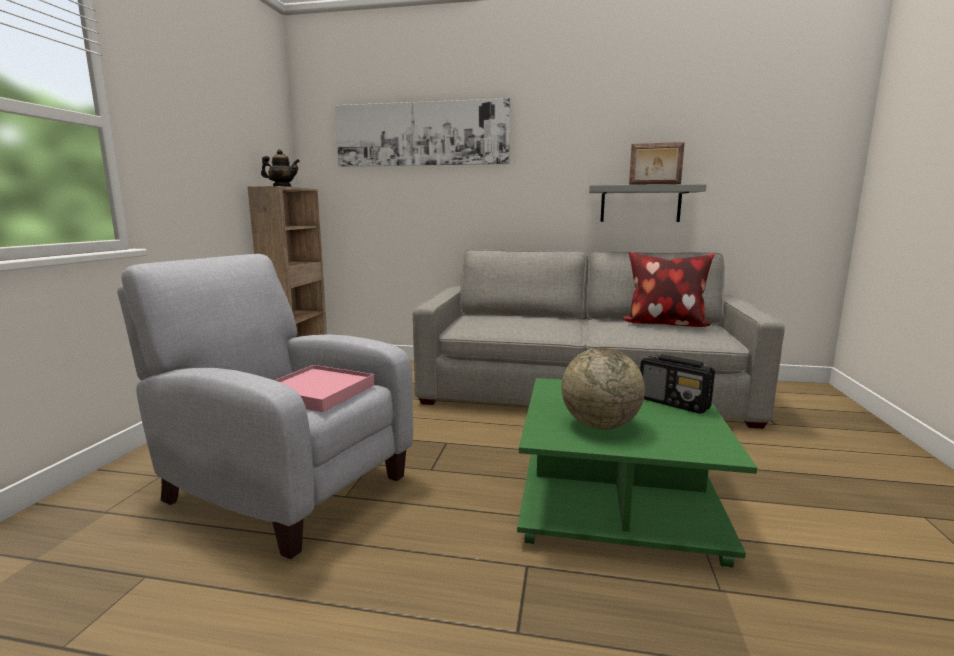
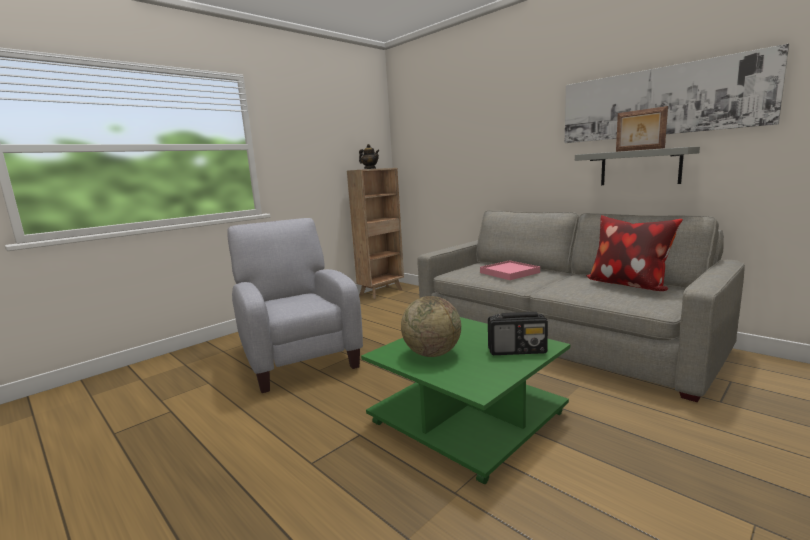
camera: 35 degrees right, 0 degrees up
pink tray [275,365,374,412] -> pink tray moved to [480,260,540,280]
picture [335,98,510,167] -> picture moved to [565,44,789,143]
radio [640,354,715,414] -> radio turned 75 degrees counterclockwise [488,312,548,355]

